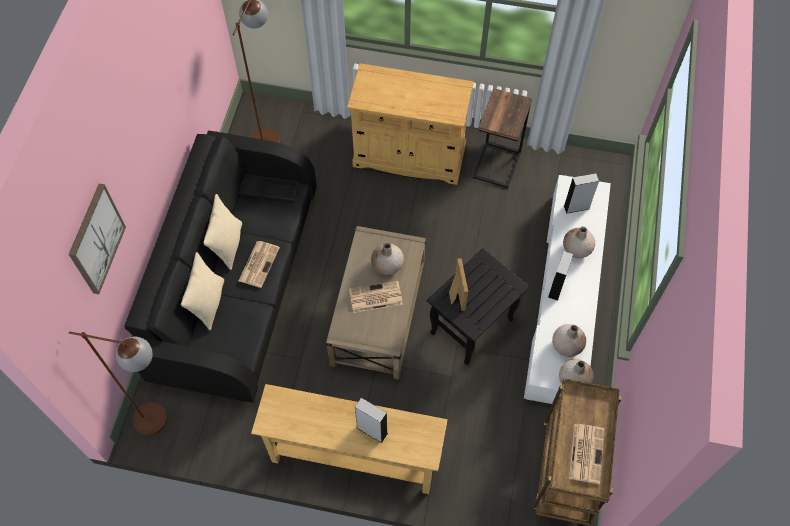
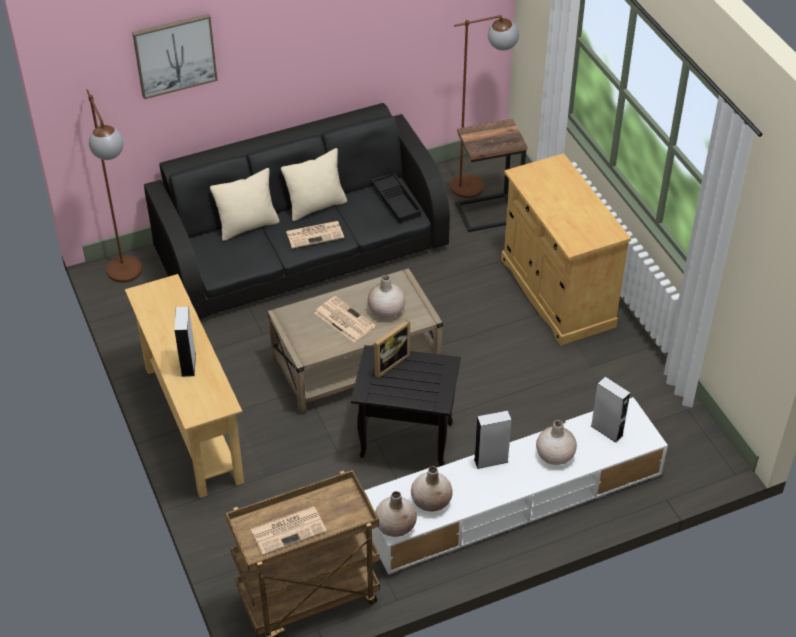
camera: 55 degrees right, 15 degrees down
side table [473,88,532,188] -> side table moved to [455,119,527,232]

